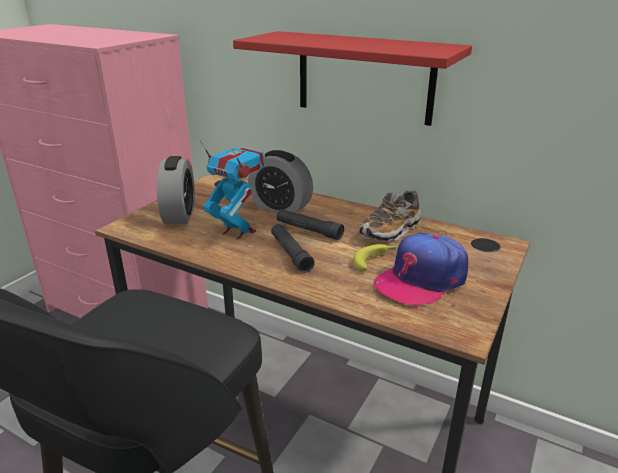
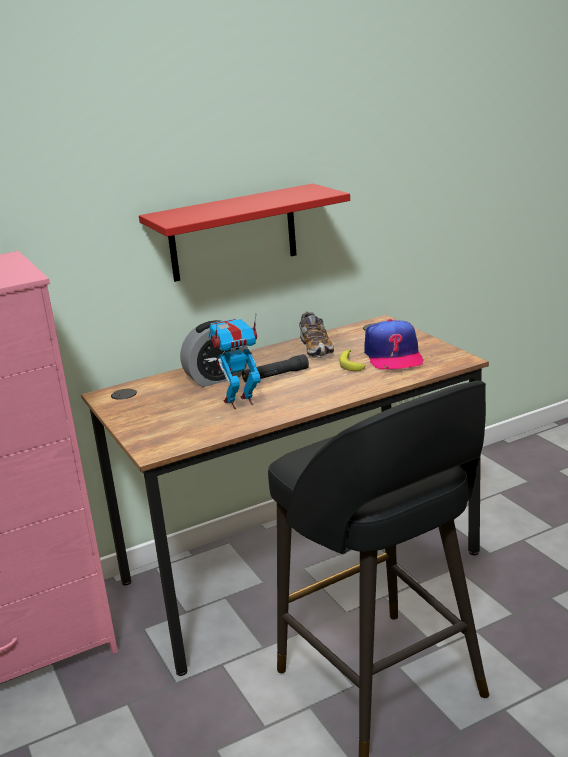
camera: 55 degrees left, 5 degrees down
alarm clock [157,156,195,224] -> none
black flashlight [271,224,315,273] -> none

